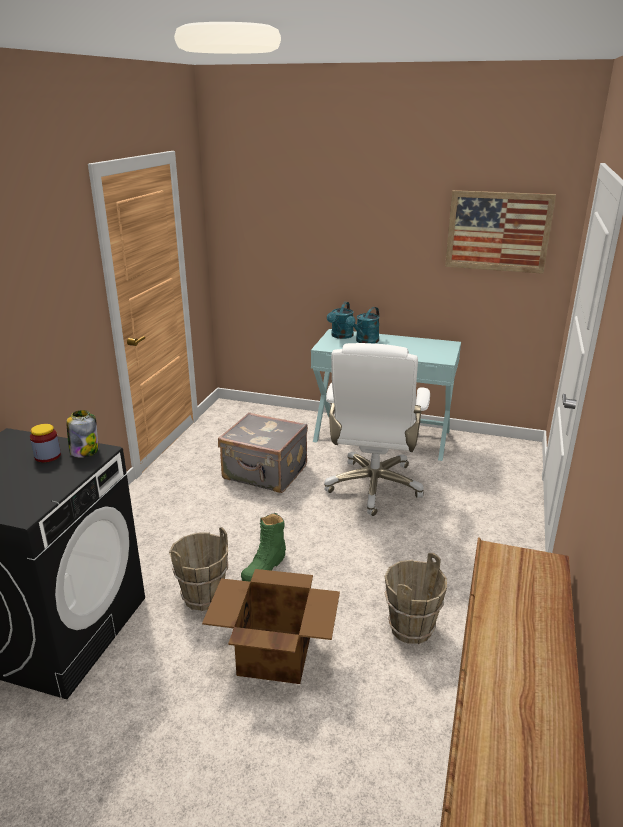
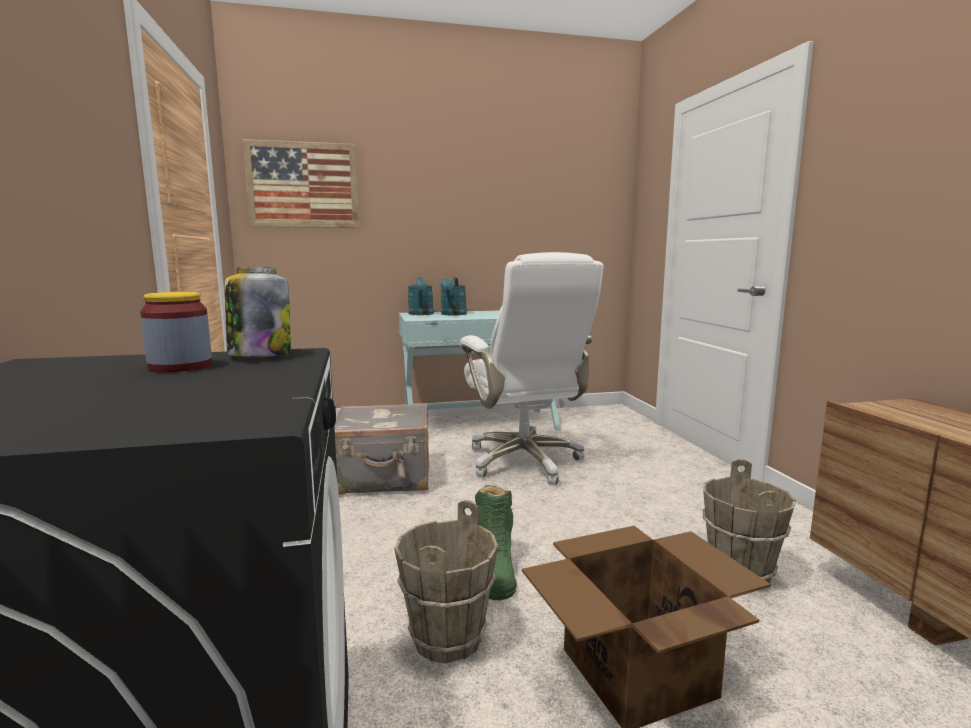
camera: 30 degrees left, 15 degrees down
picture [445,190,556,274] -> picture moved to [242,139,359,228]

